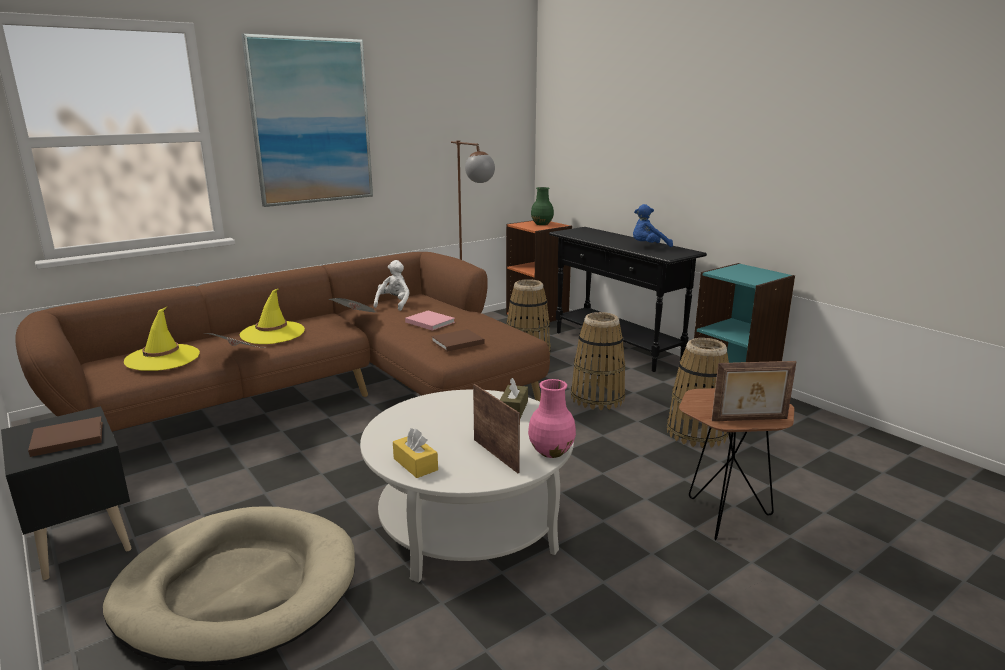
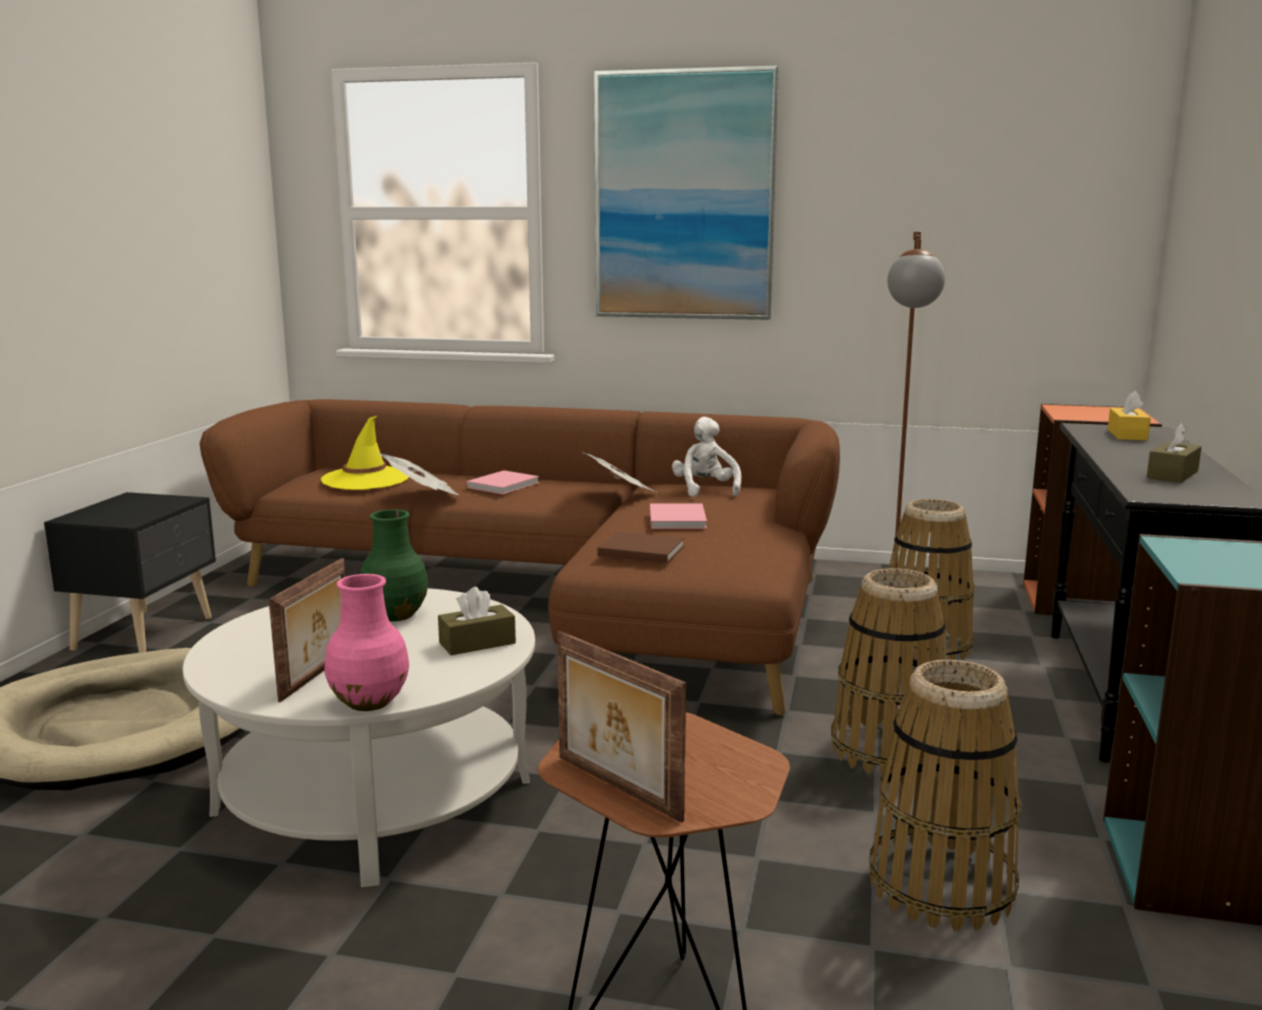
camera: 50 degrees right, 5 degrees down
brown book [28,416,103,457] -> none
yellow hat [240,289,305,344] -> pink book [466,470,539,494]
white plush toy [374,260,410,311] -> white plush toy turned 75 degrees counterclockwise [672,417,741,497]
yellow tissue box [393,428,438,478] -> yellow tissue box moved to [1108,391,1151,441]
green vase [531,187,554,225] -> green vase moved to [360,509,428,621]
blue plush toy [633,204,673,247] -> brown tissue box [1147,423,1202,483]

